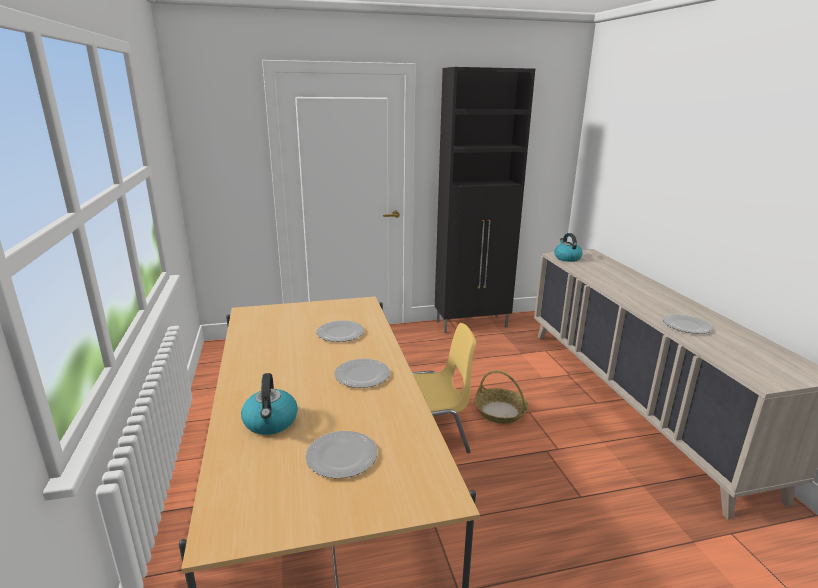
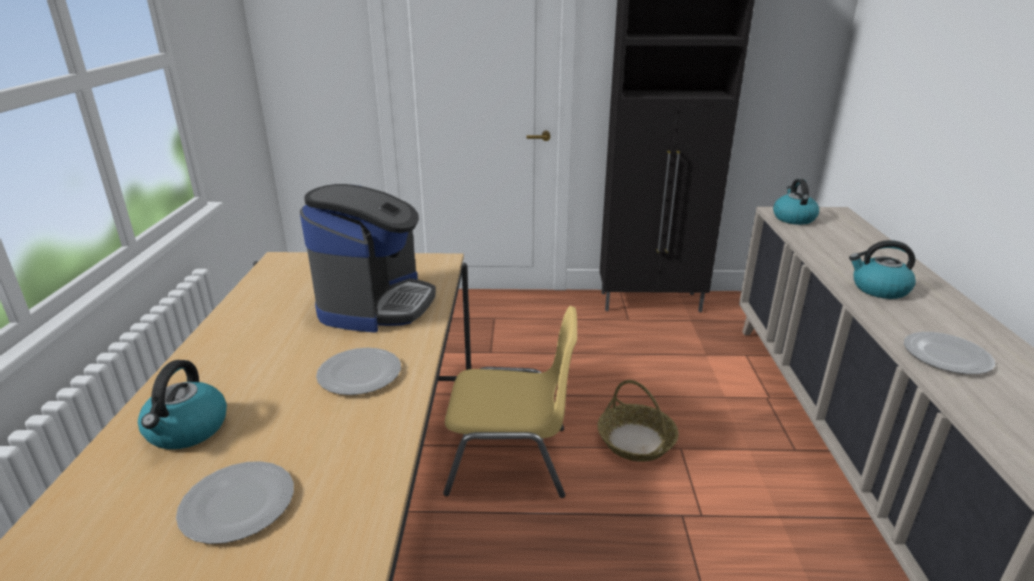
camera: 15 degrees right, 5 degrees up
plate [316,320,364,342] -> coffee machine [300,184,436,333]
none -> kettle [849,240,916,299]

